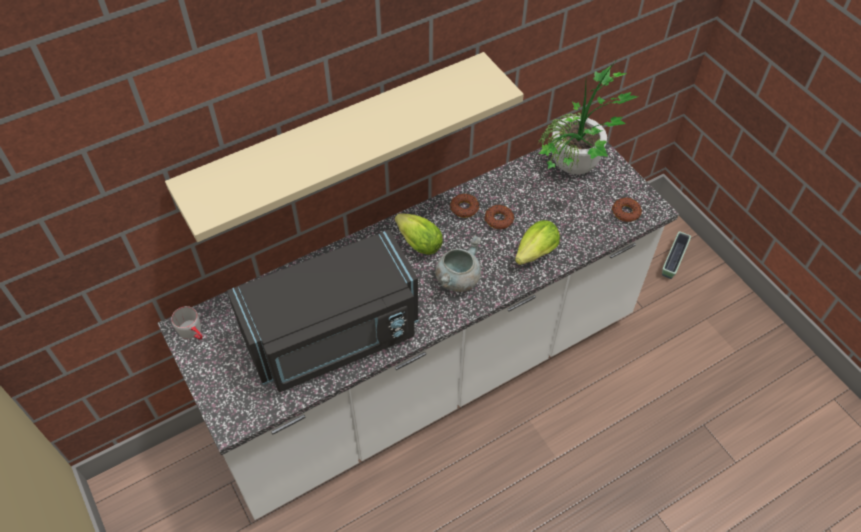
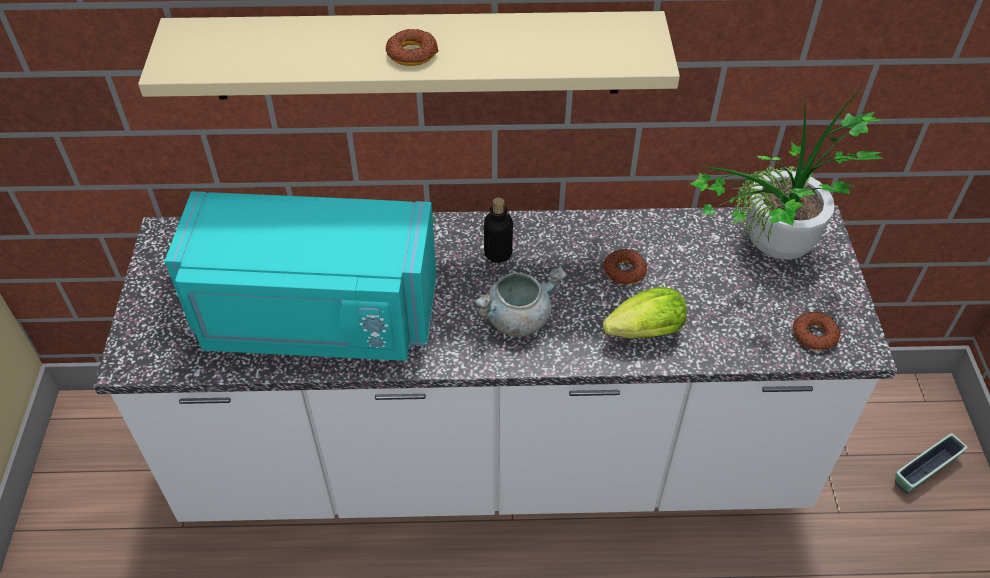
camera: 30 degrees right, 5 degrees down
grey mug [171,306,203,340] -> none
black microwave [227,230,419,392] -> turquoise microwave [165,191,437,361]
lettuce [395,213,443,255] -> bottle [484,197,513,263]
donut [450,194,479,218] -> donut moved to [386,29,438,66]

